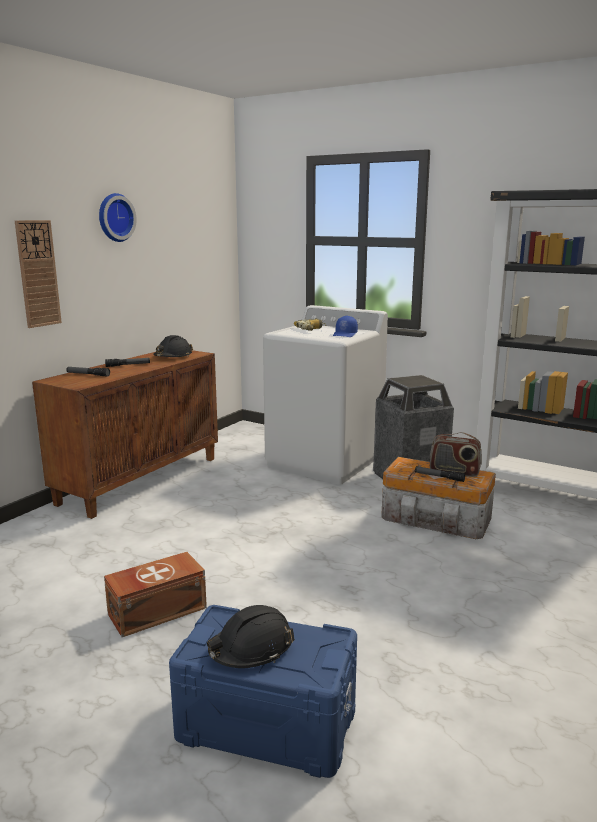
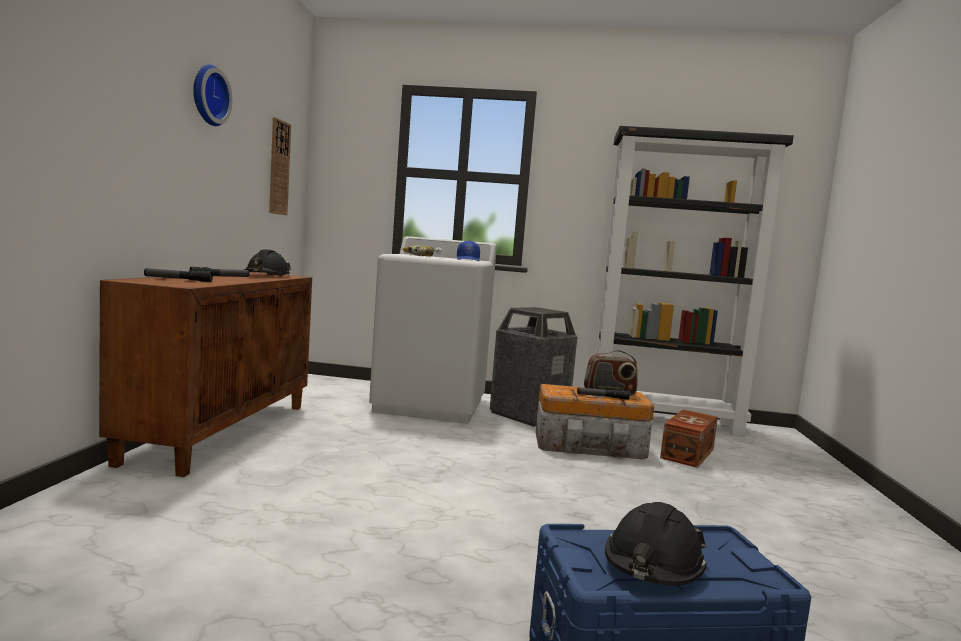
camera: 25 degrees left, 10 degrees down
wall clock [15,220,62,328] -> wall clock moved to [269,117,291,215]
brown storage box [104,552,207,637] -> brown storage box moved to [660,410,718,468]

